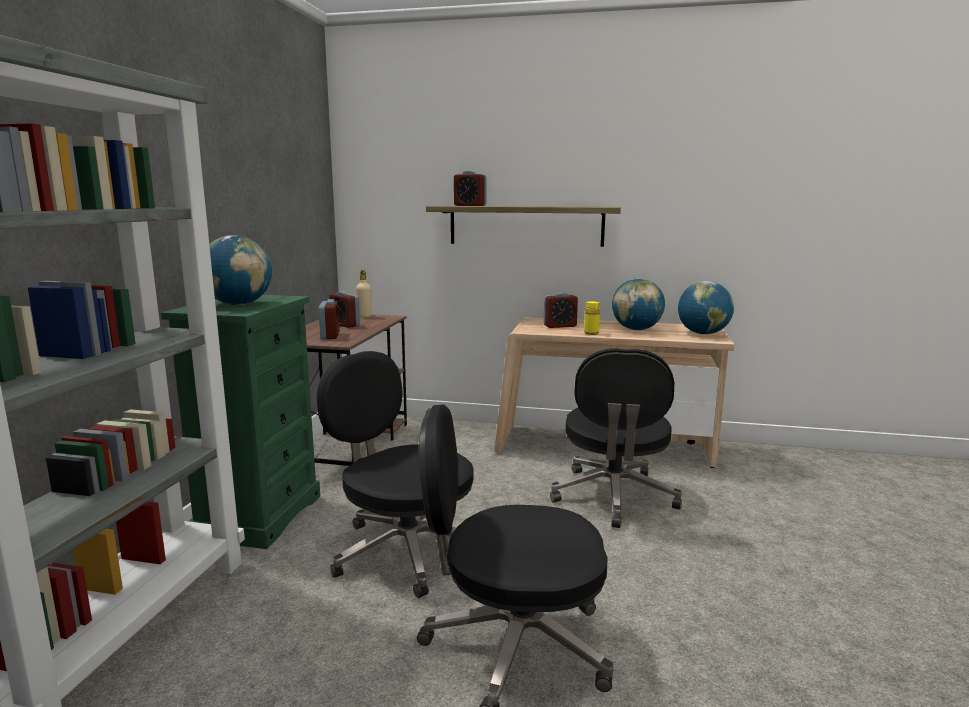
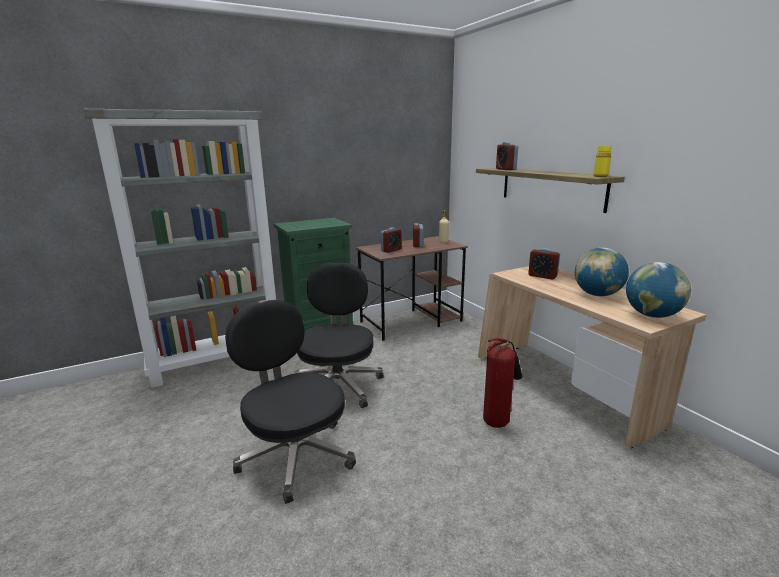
camera: 50 degrees right, 5 degrees up
globe [209,235,272,305] -> none
black office chair [550,348,682,528] -> fire extinguisher [483,338,522,428]
yellow bottle [584,301,600,335] -> yellow bottle moved to [594,146,611,177]

